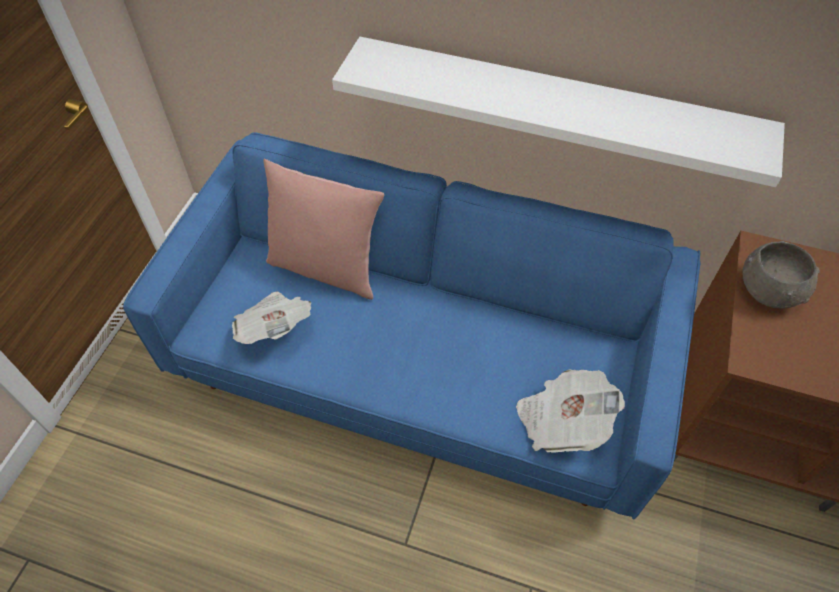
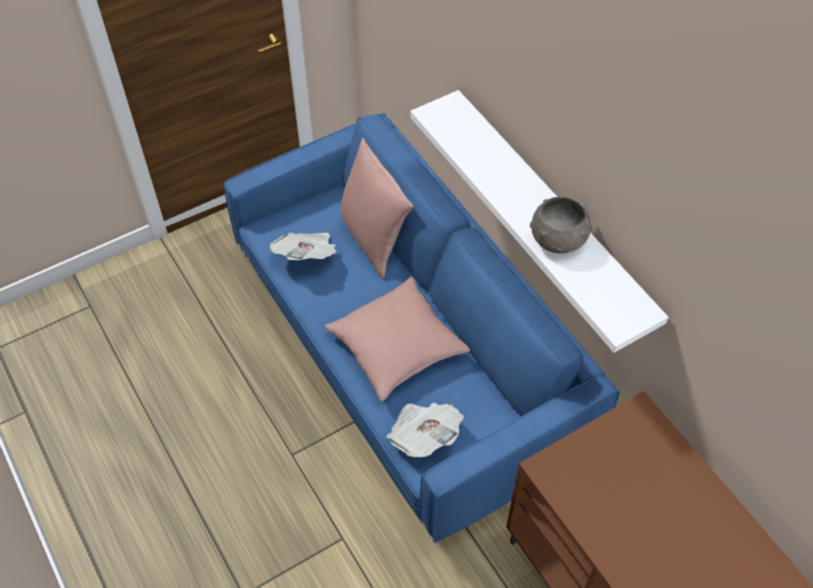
camera: 40 degrees right, 0 degrees up
grey bowl [743,241,820,309] -> grey bowl moved to [530,197,592,253]
none -> pink pillow [325,277,470,402]

